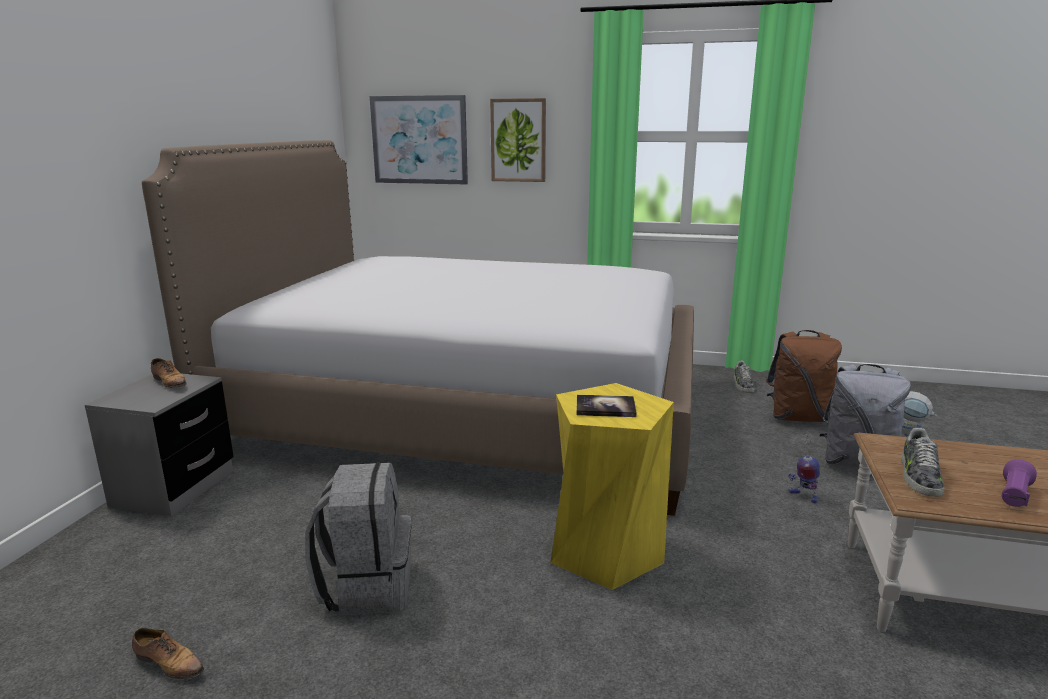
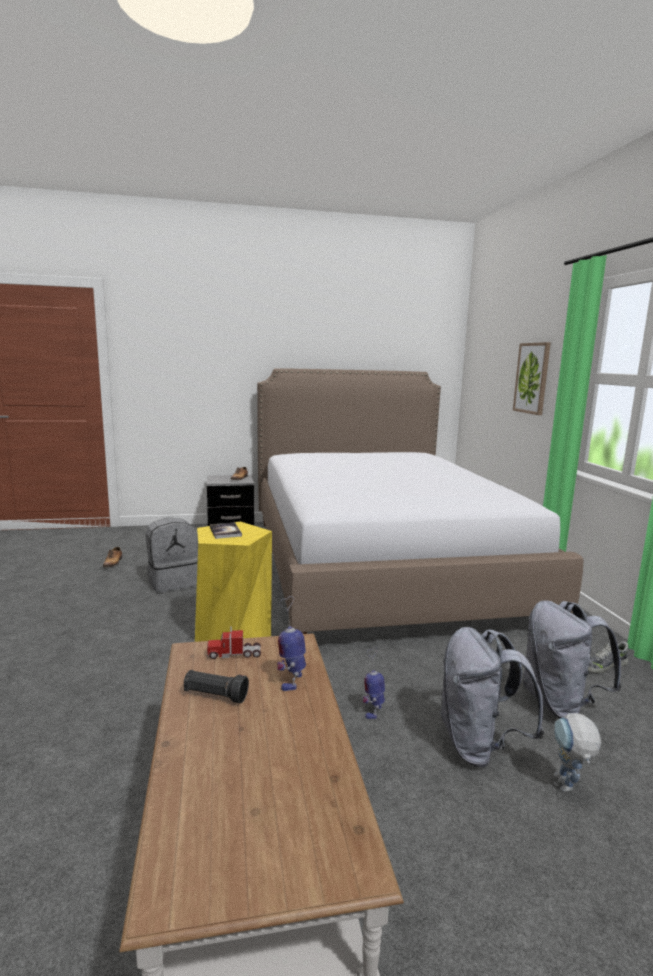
camera: 65 degrees right, 5 degrees down
picture [370,95,468,184] -> none
brown backpack [766,330,842,422] -> grey backpack [523,600,622,718]
shoe [901,428,945,497] -> toy truck [207,626,261,659]
purple flashlight [1002,459,1037,507] -> black flashlight [184,670,249,703]
none -> toy robot [277,596,306,691]

